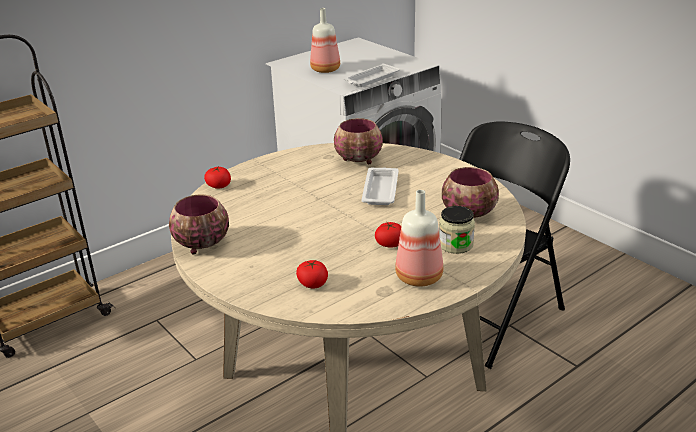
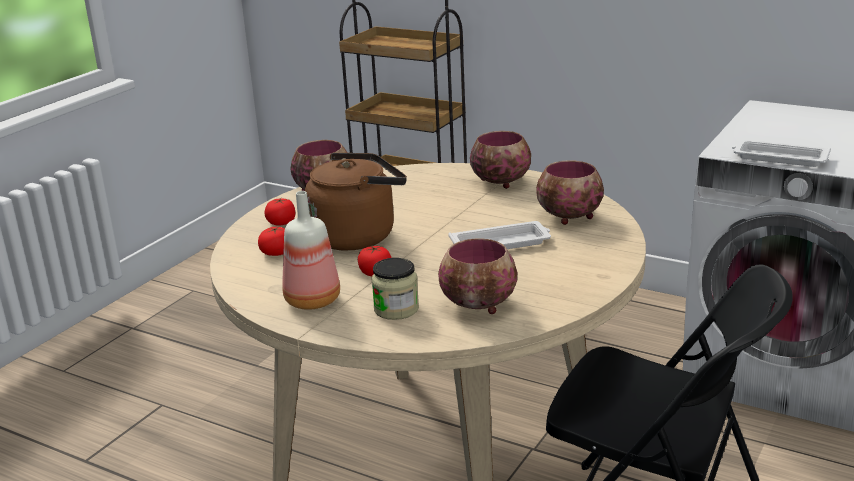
camera: 70 degrees right, 5 degrees down
tomato [204,166,231,189] -> tomato moved to [264,198,295,225]
bottle [310,8,340,73] -> none
none -> brown kettle [305,153,407,250]
none -> bowl [470,131,531,189]

